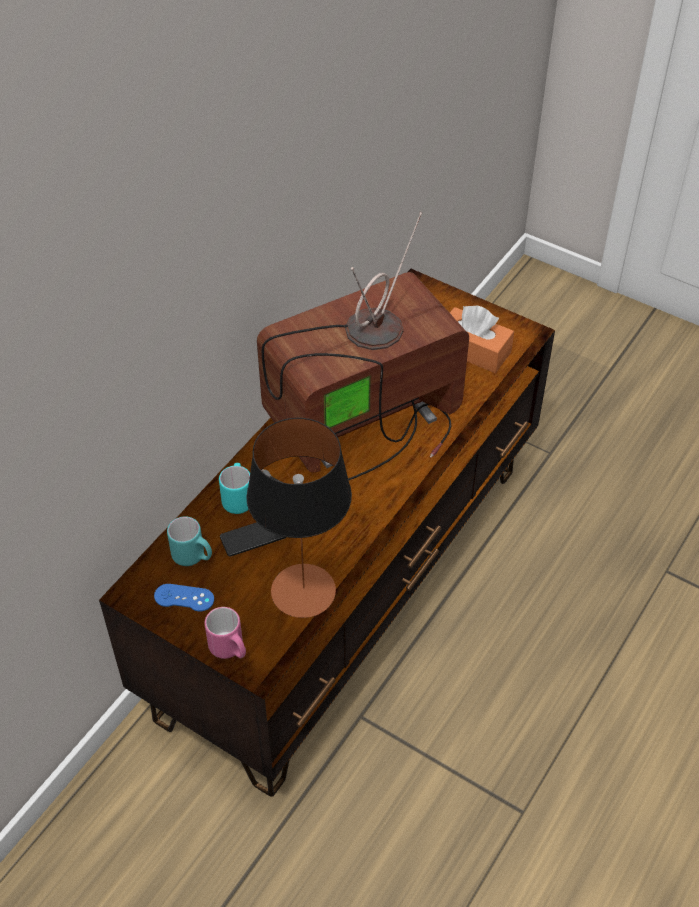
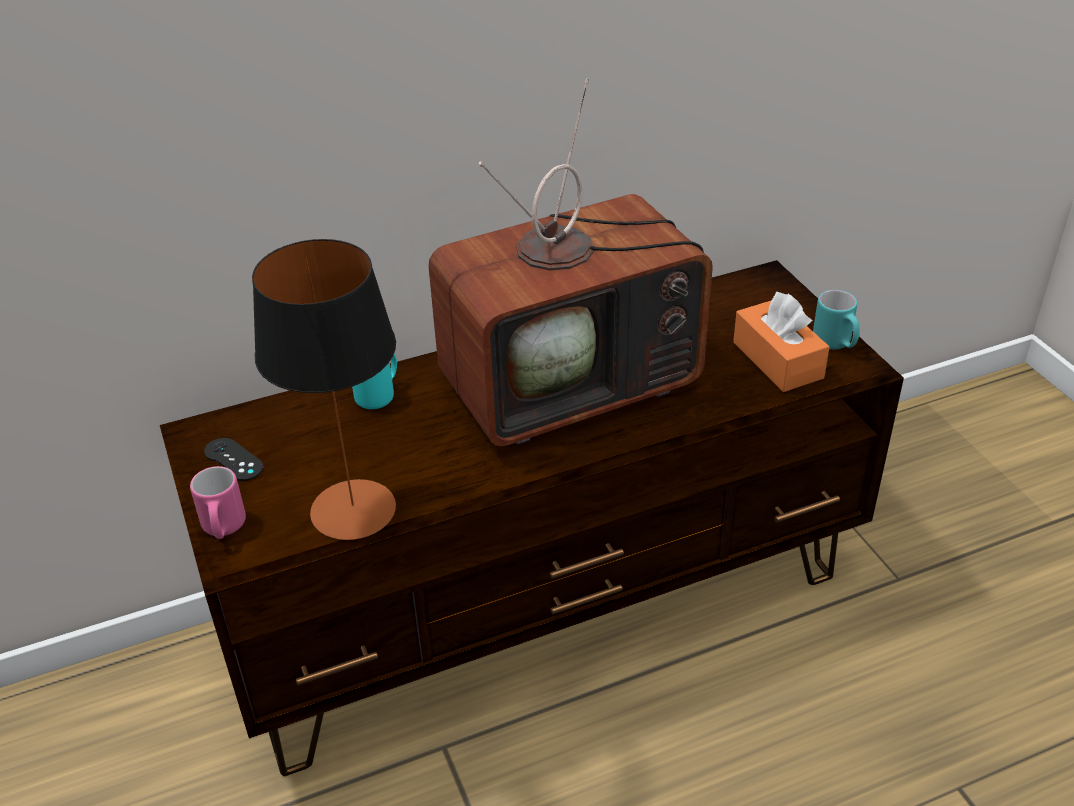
camera: 35 degrees right, 10 degrees down
blue game controller [154,584,214,611] -> black game controller [204,438,263,481]
turquoise mug [167,516,212,566] -> turquoise mug moved to [813,290,860,350]
phone [220,522,286,556] -> none
television [257,212,469,483] -> television turned 150 degrees clockwise [428,79,713,446]

